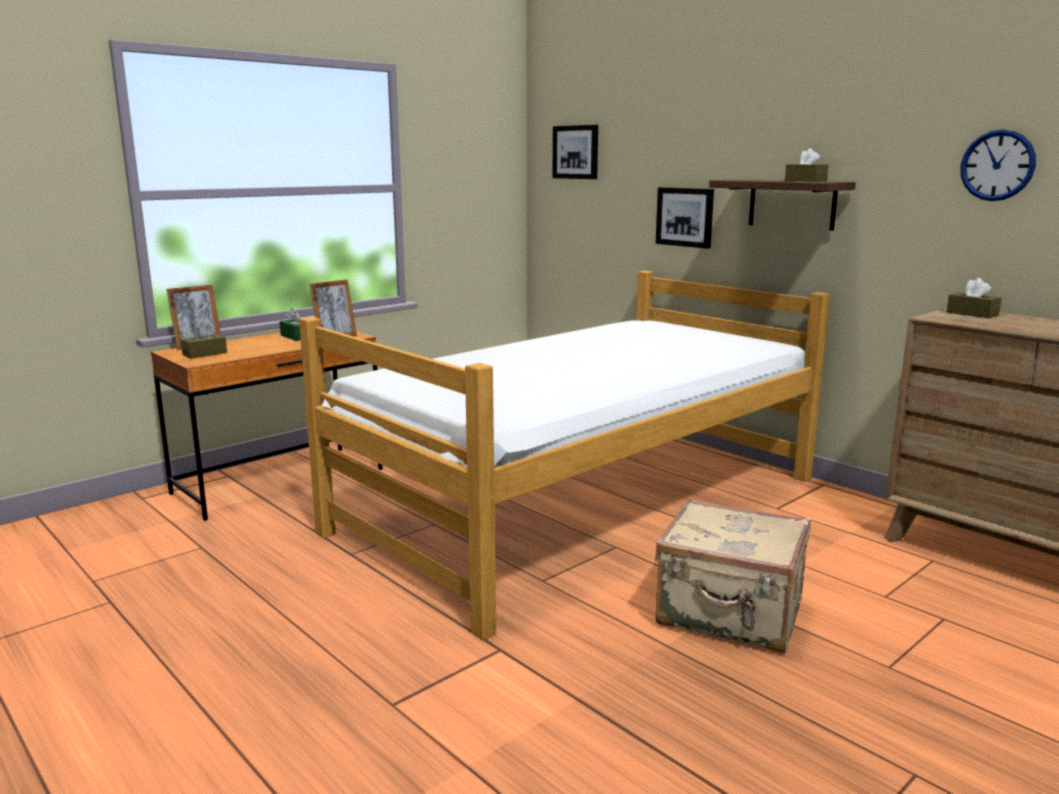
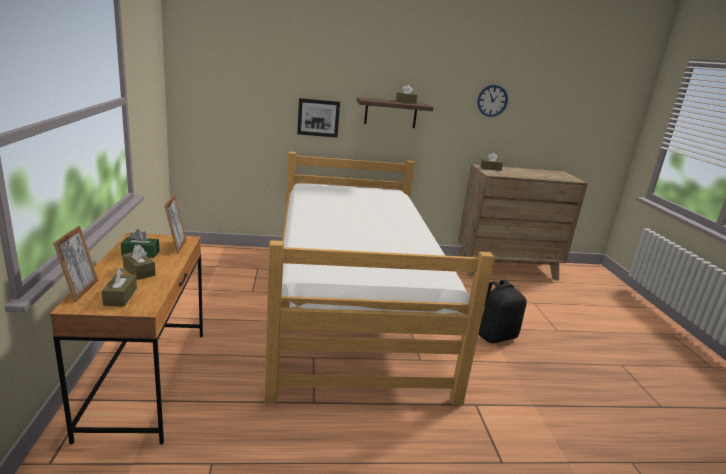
camera: 55 degrees left, 5 degrees up
picture [552,125,598,179] -> none
beige suitcase [655,499,811,653] -> black backpack [479,280,527,343]
none -> brown tissue box [122,245,156,280]

